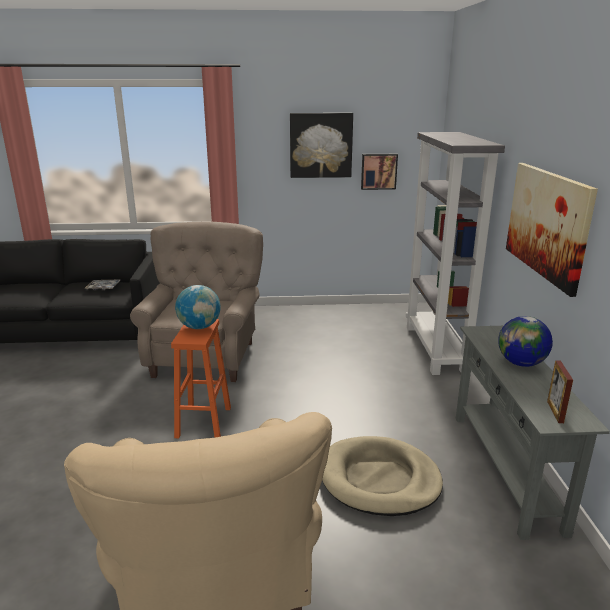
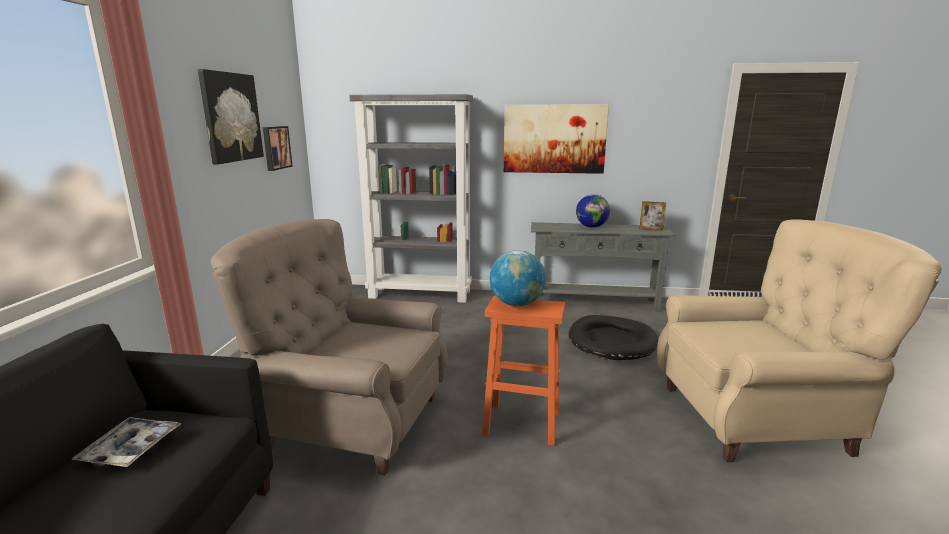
camera: 80 degrees left, 5 degrees down
beige dog bed [322,436,443,516] -> black dog bed [569,315,658,360]

